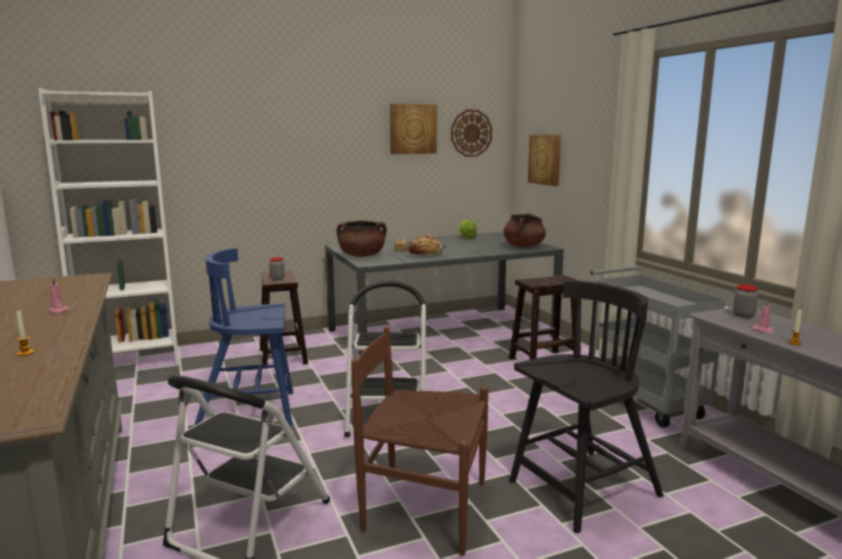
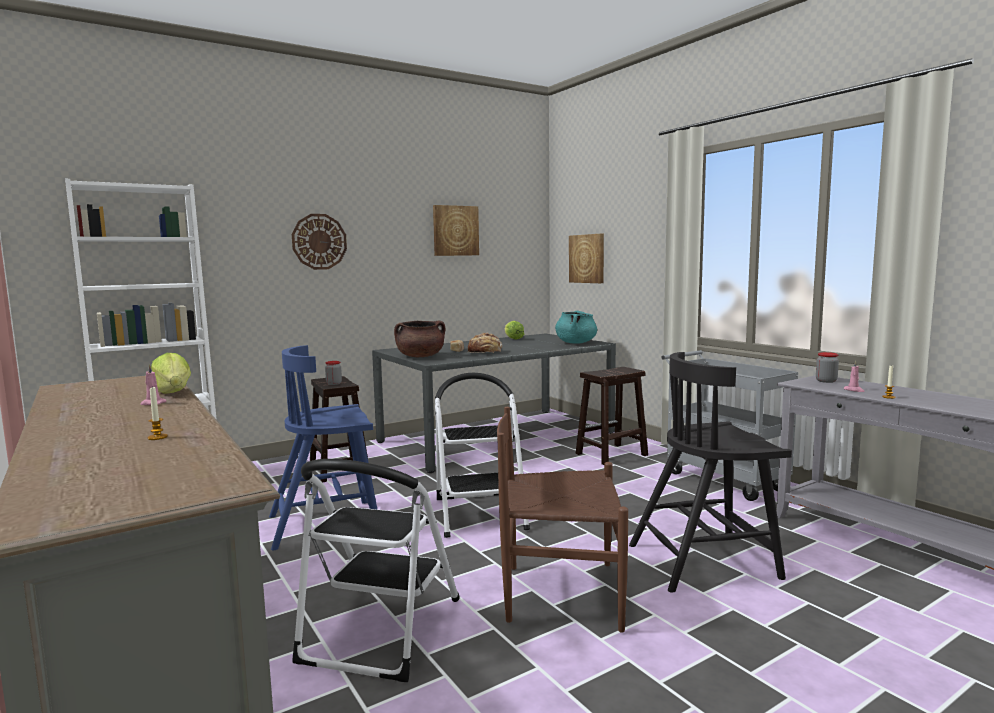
camera: 10 degrees left, 5 degrees down
wall clock [451,110,492,157] -> wall clock moved to [292,214,347,270]
brown cooking pot [504,213,546,247] -> turquoise cooking pot [555,311,597,344]
black chair [509,281,664,533] -> black chair turned 150 degrees counterclockwise [629,352,792,592]
none -> lettuce [151,353,191,394]

